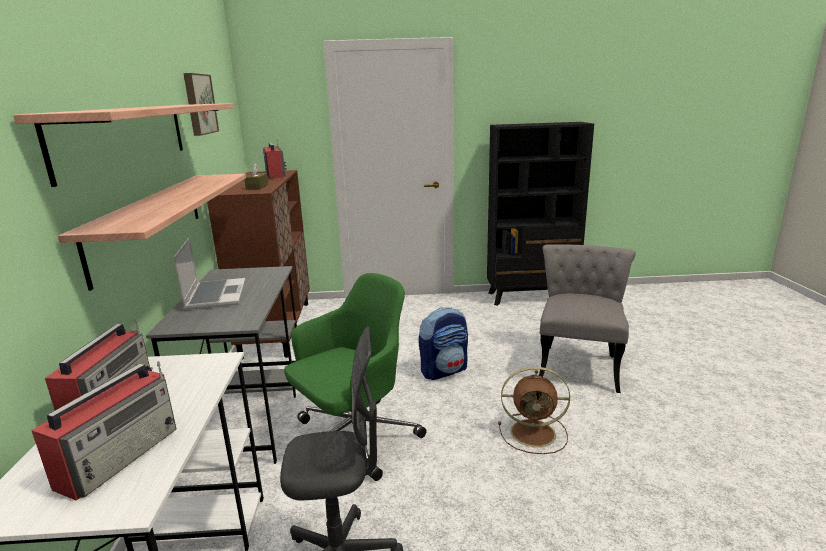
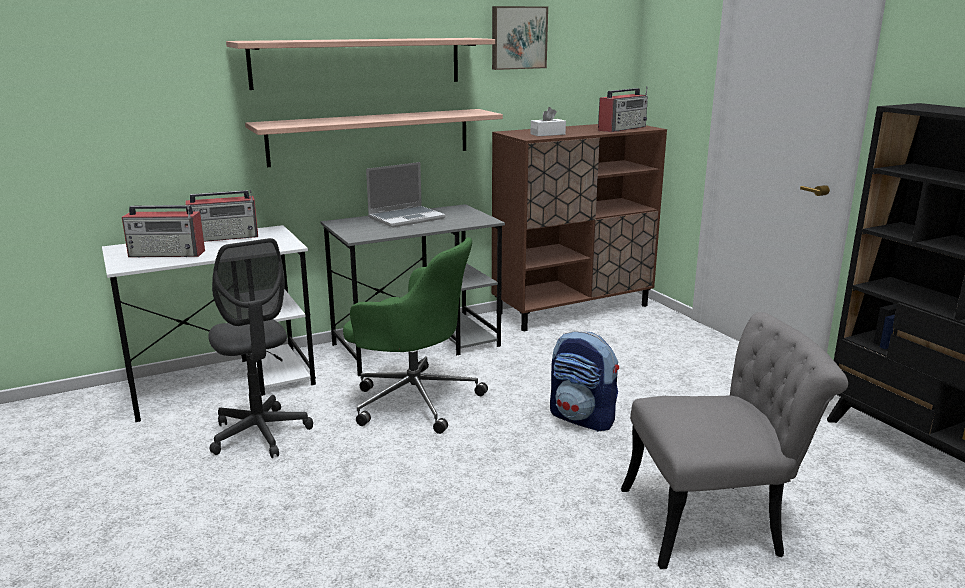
camera: 65 degrees right, 0 degrees up
brown tissue box [244,163,268,190] -> white tissue box [531,107,566,136]
brown fan [498,367,570,454] -> none

